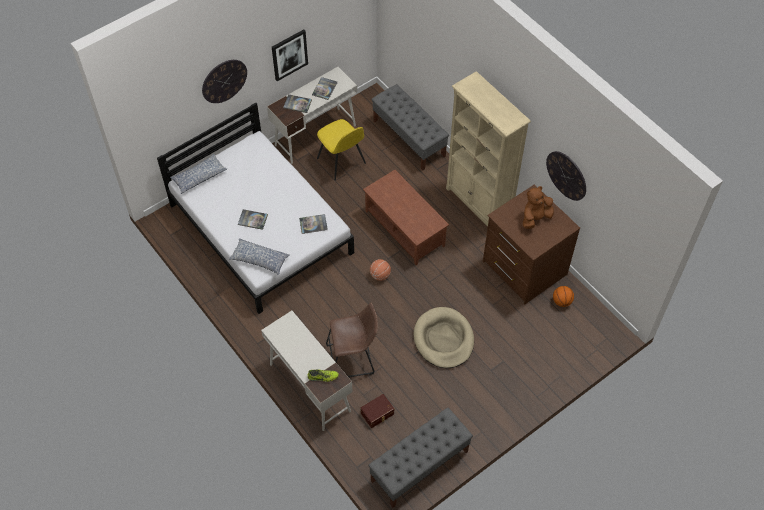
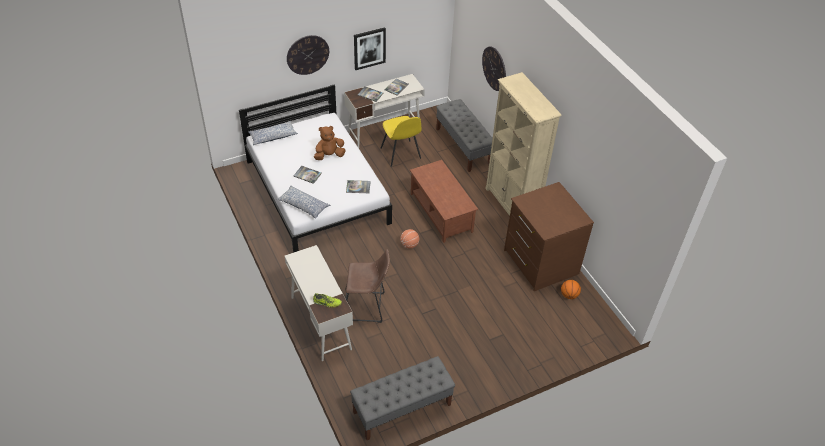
camera: 10 degrees right, 10 degrees down
brown storage box [361,394,394,428] -> none
beige dog bed [414,307,474,368] -> none
brown plush toy [523,186,554,229] -> brown plush toy moved to [314,126,346,160]
wall clock [546,151,586,201] -> wall clock moved to [482,46,506,91]

